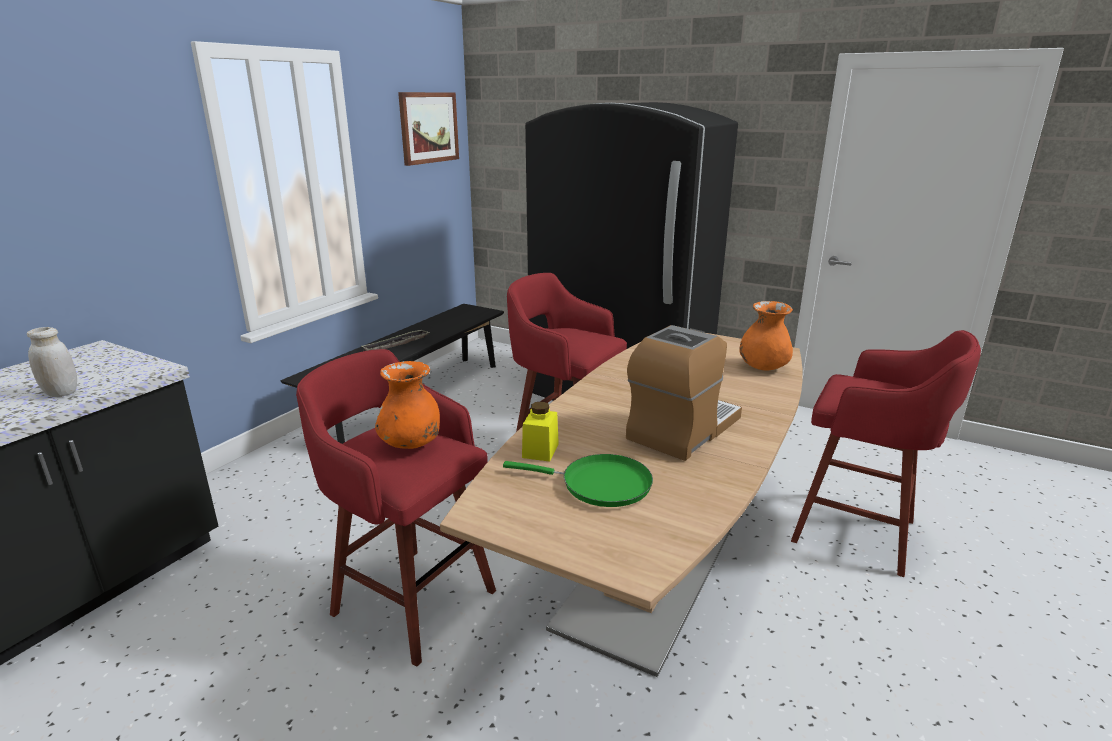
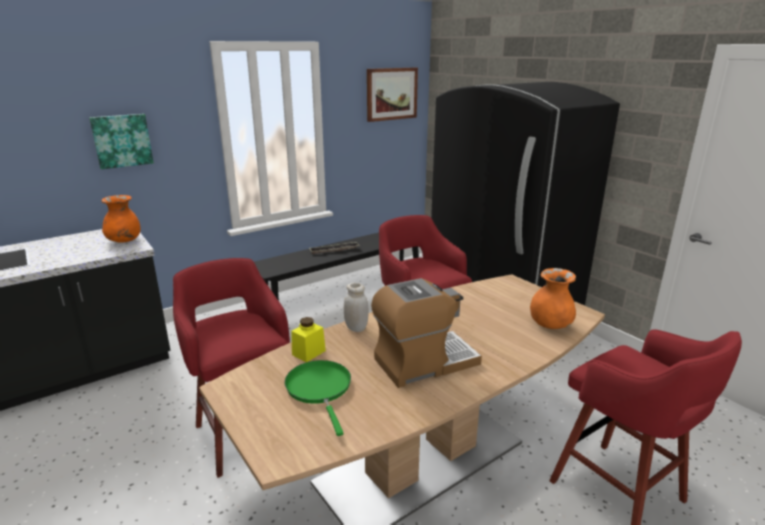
camera: 25 degrees right, 0 degrees up
white jar [27,327,77,397] -> white jar moved to [344,283,368,332]
orange vase [375,361,440,449] -> orange vase moved to [102,195,140,243]
green frying pan [503,454,653,507] -> green frying pan turned 150 degrees counterclockwise [284,360,351,436]
none -> picture [89,114,154,169]

